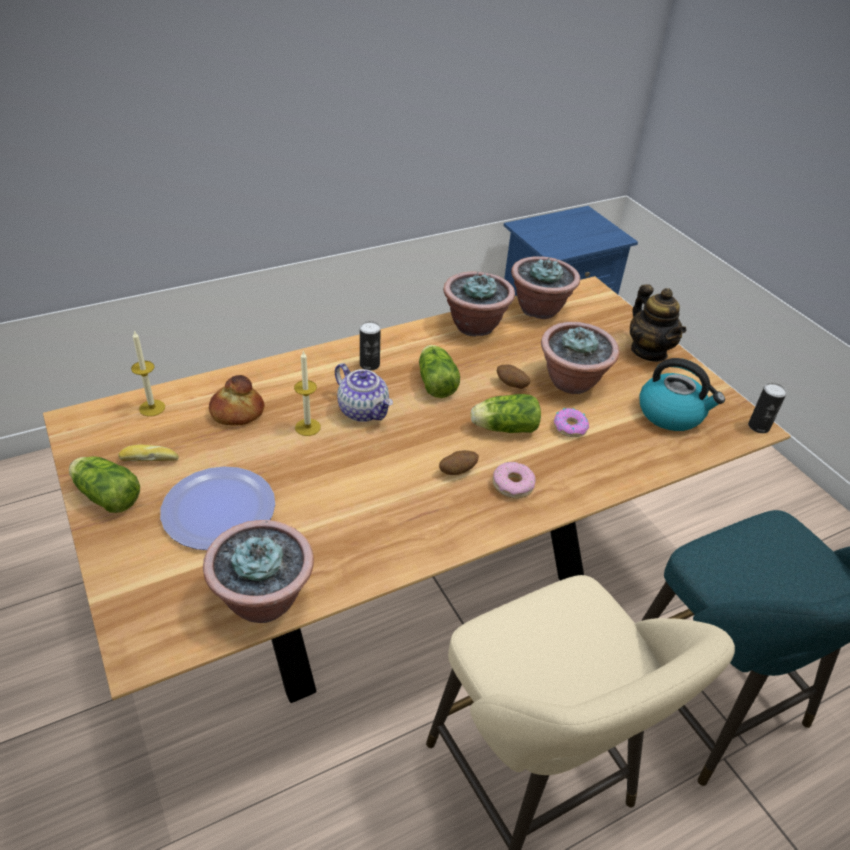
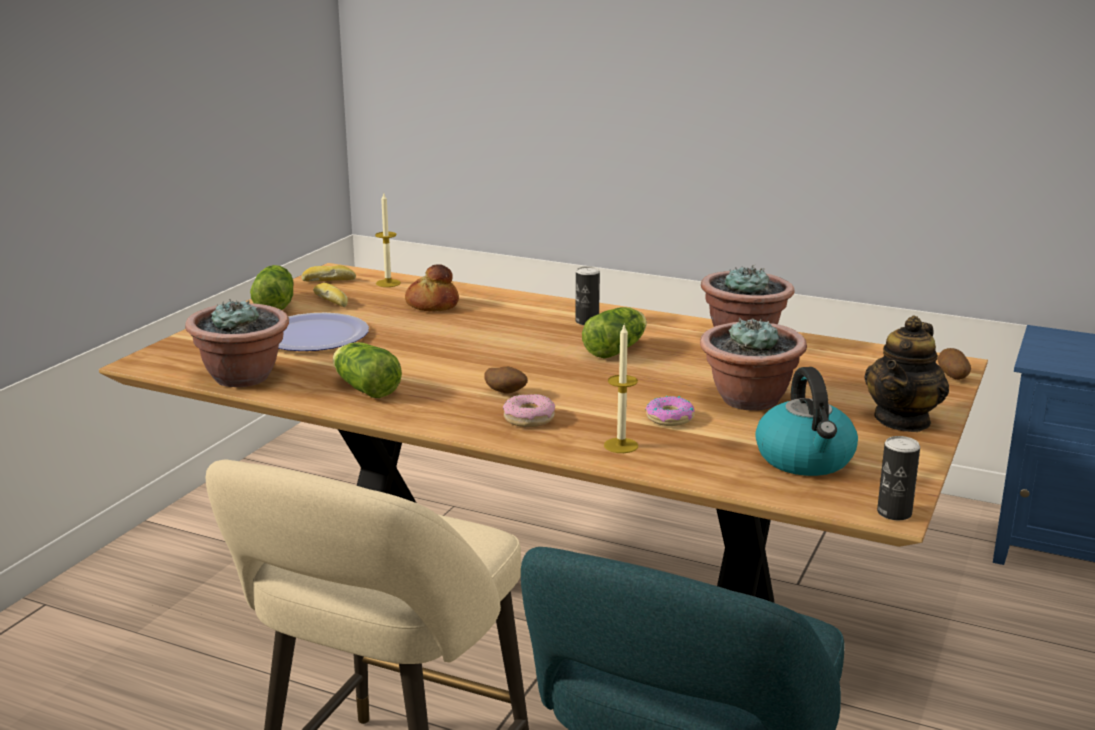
camera: 55 degrees right, 20 degrees down
candle [294,351,321,436] -> candle moved to [604,325,638,453]
teapot [335,363,393,422] -> none
lettuce [470,394,541,433] -> lettuce moved to [333,342,402,398]
potato [497,364,530,389] -> potato moved to [938,348,971,380]
potted plant [511,256,580,319] -> none
none -> bread [301,265,356,281]

